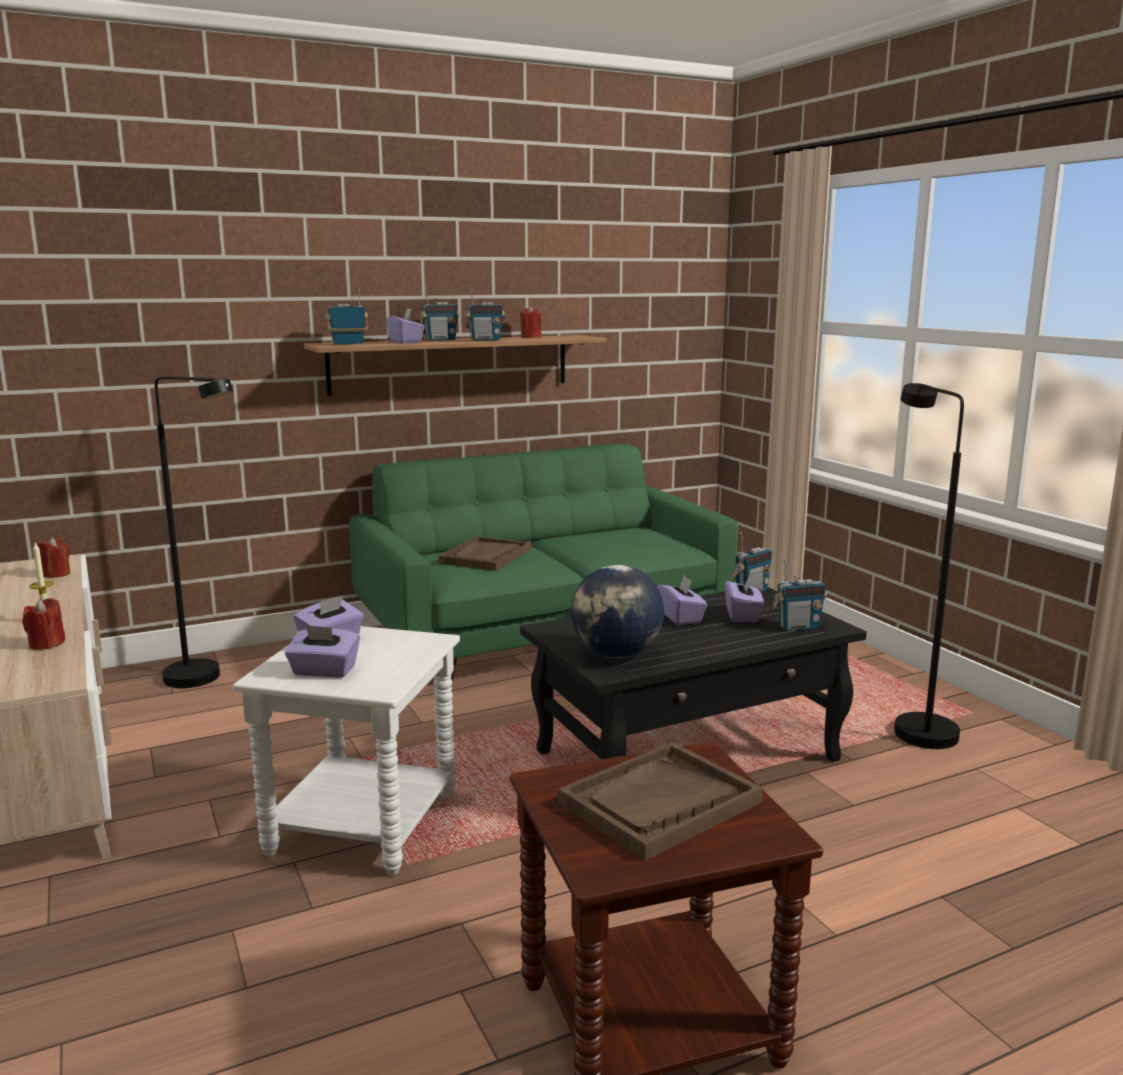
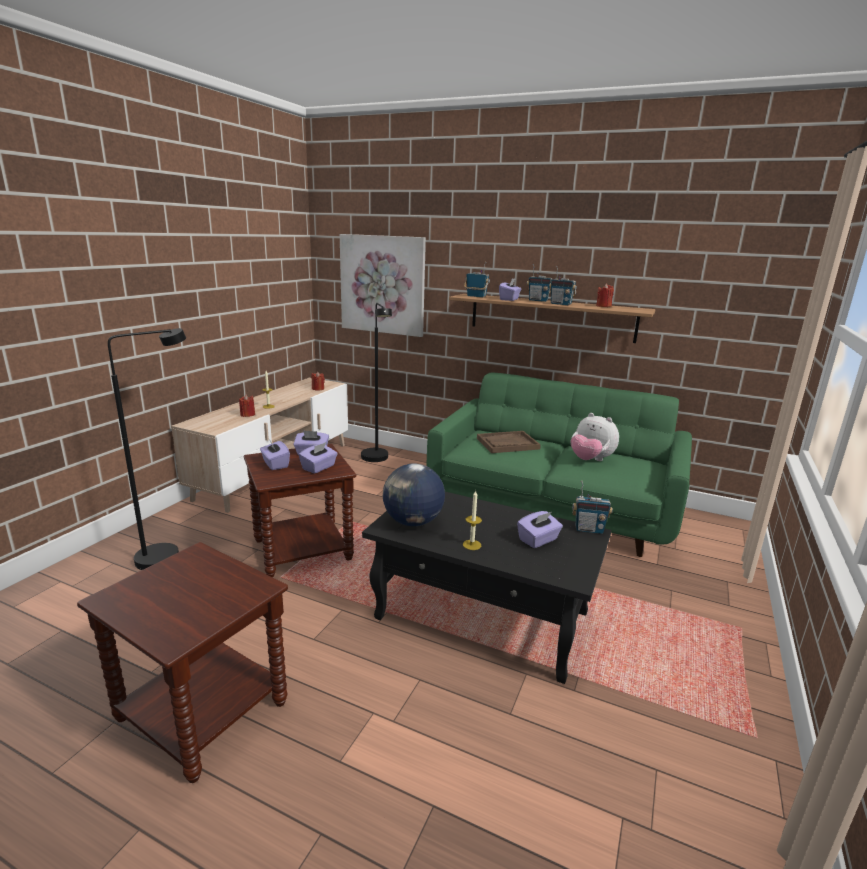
camera: 50 degrees right, 5 degrees up
white side table [233,626,460,875] -> brown side table [244,444,356,577]
brown tray [558,742,763,861] -> none
purple tissue box [657,575,707,625] -> purple tissue box moved to [299,442,338,474]
radio [773,559,827,631] -> none
black floor lamp [894,383,964,749] -> black floor lamp moved to [108,328,186,570]
none -> picture [340,234,426,337]
none -> candle [463,491,482,550]
none -> plush toy [571,413,619,461]

